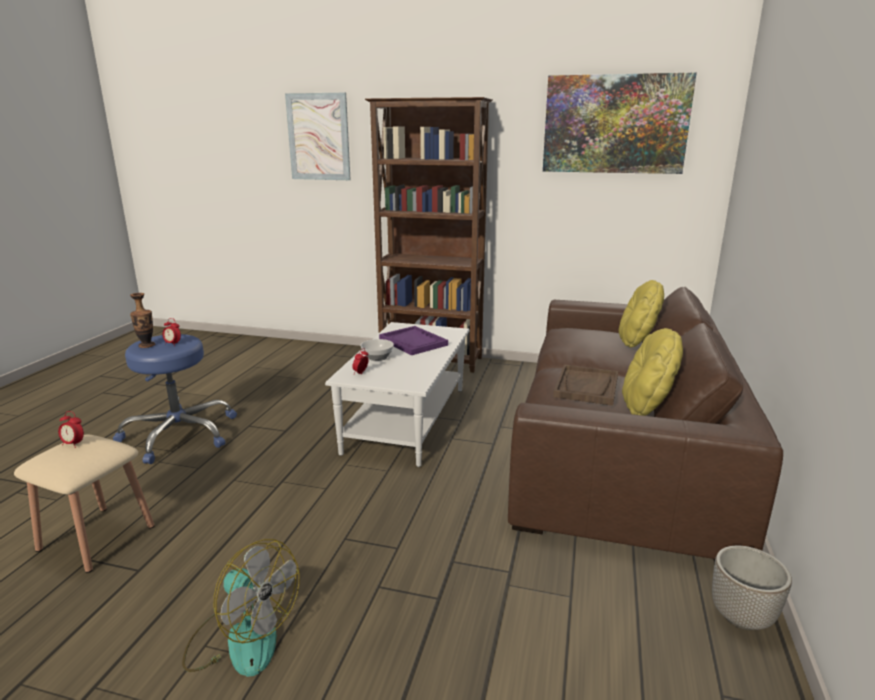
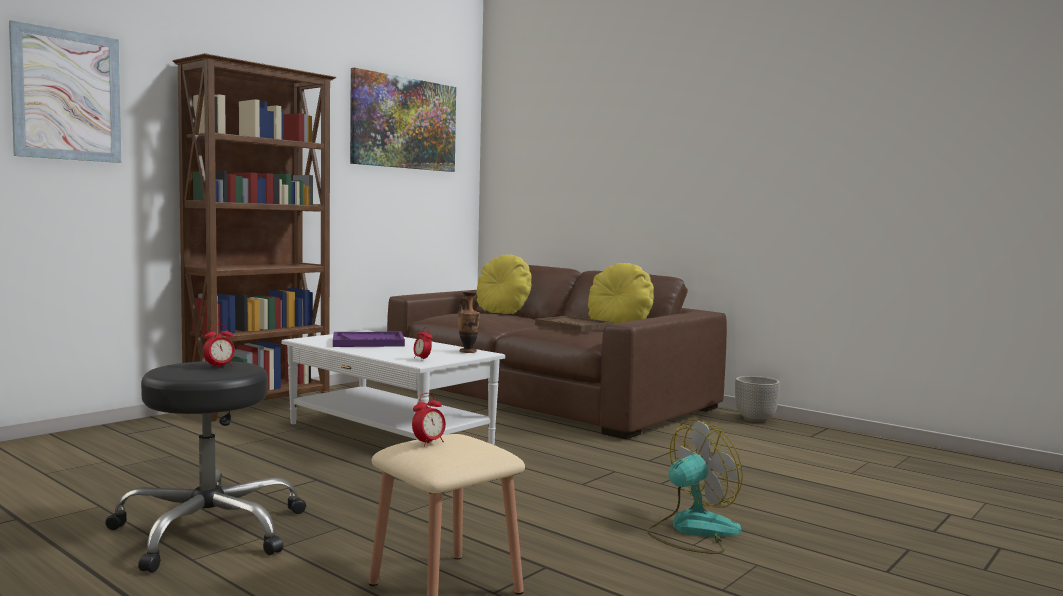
camera: 65 degrees left, 15 degrees down
blue stool [113,334,237,464] -> black stool [105,361,306,573]
vase [130,293,155,348] -> vase moved to [458,291,480,353]
bowl [360,339,394,361] -> none

